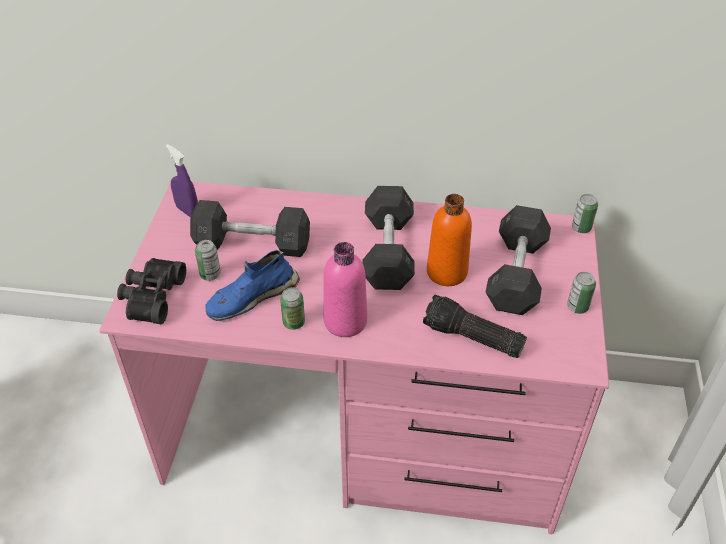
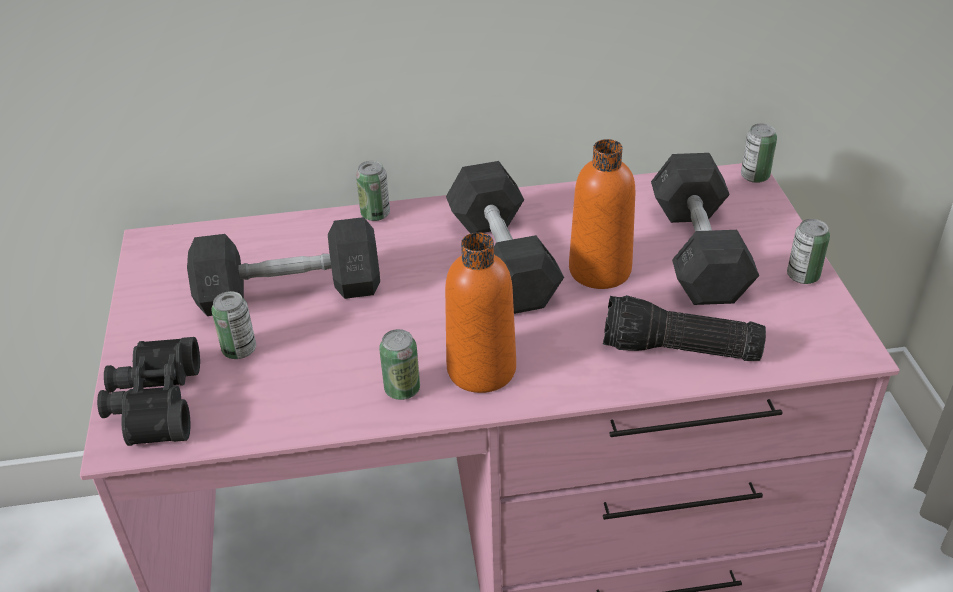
camera: 15 degrees left, 5 degrees down
purple spray bottle [166,144,198,218] -> none
blue shoe [206,250,300,321] -> none
pink bottle [323,242,367,337] -> orange bottle [445,232,516,393]
none -> can [356,161,390,221]

